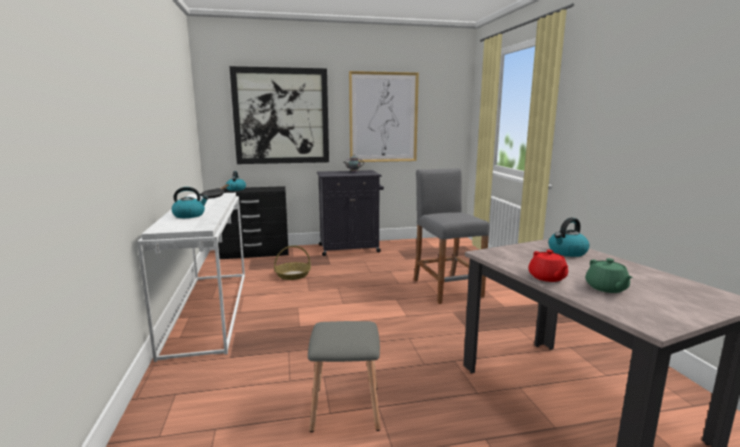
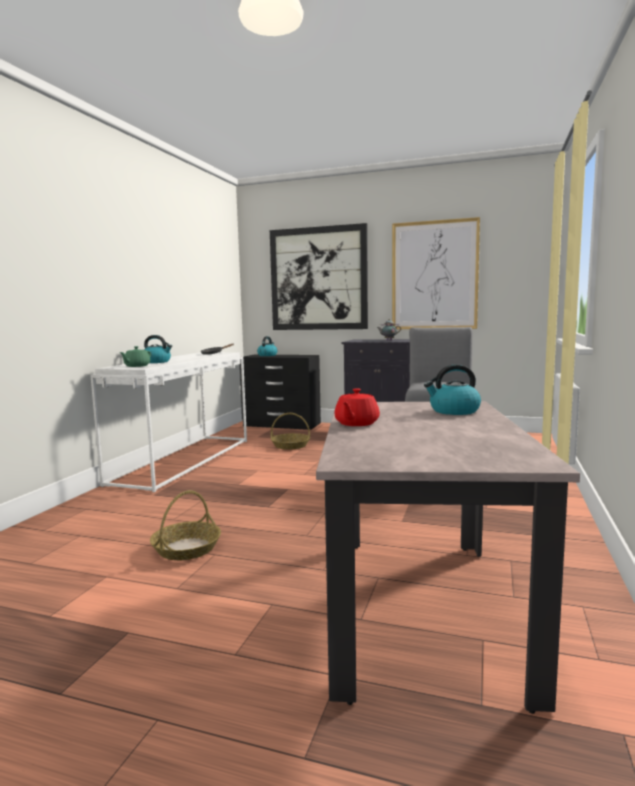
camera: 30 degrees right, 5 degrees down
grey stool [308,321,380,432] -> basket [150,490,221,560]
green teapot [585,258,633,293] -> green teapot moved to [120,346,151,367]

